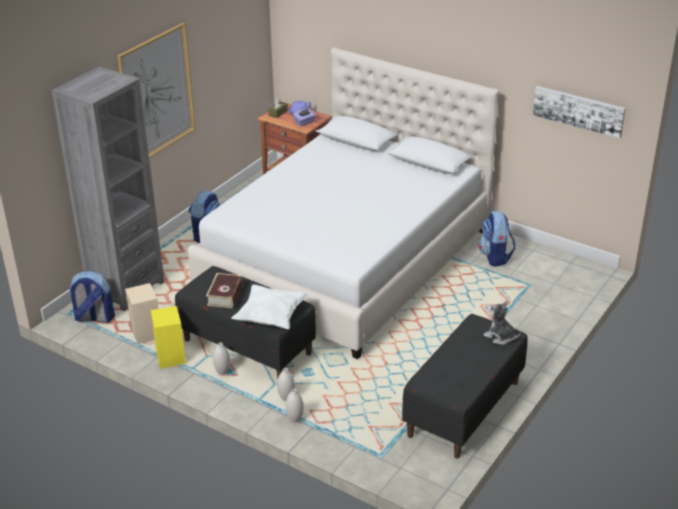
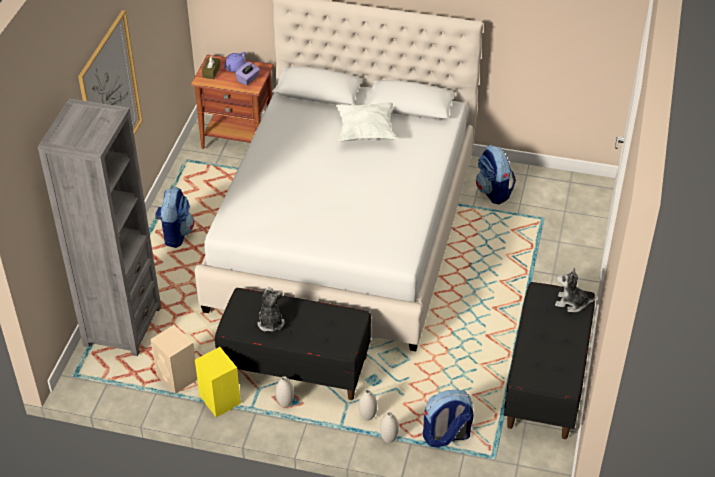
camera: 20 degrees left, 10 degrees up
backpack [68,271,115,323] -> backpack moved to [423,390,473,447]
book [206,273,243,308] -> plush toy [257,287,285,332]
white pillow [231,285,308,330] -> white pillow moved to [336,102,397,141]
picture [533,86,626,138] -> none

